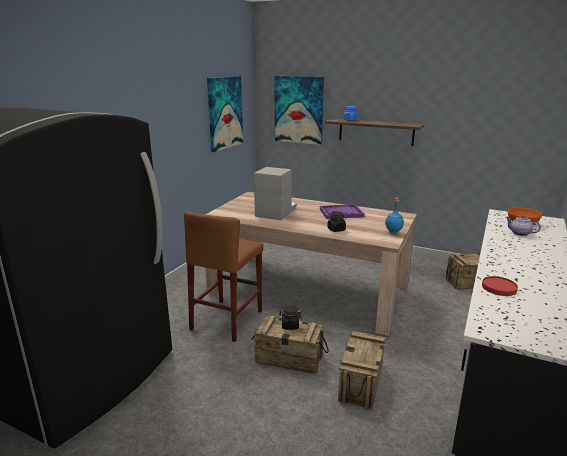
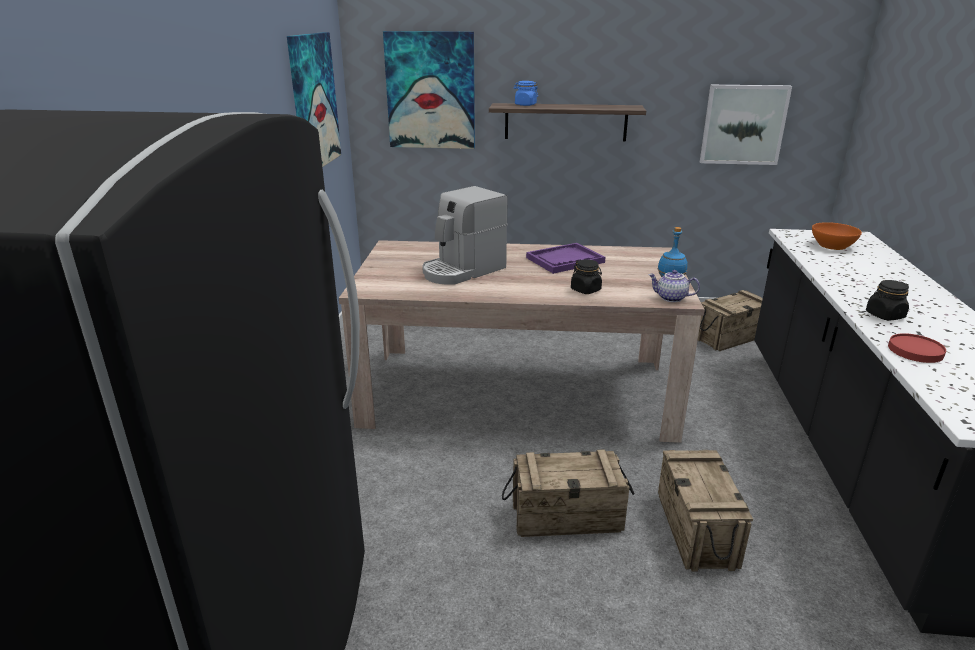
camera: 20 degrees left, 5 degrees up
brown stool [184,211,263,342] -> none
coffee machine [254,167,297,220] -> coffee machine turned 135 degrees counterclockwise [422,186,508,284]
black jar [279,305,302,330] -> black jar moved to [866,280,909,321]
teapot [506,215,540,236] -> teapot moved to [648,270,700,302]
none -> picture [700,85,792,165]

